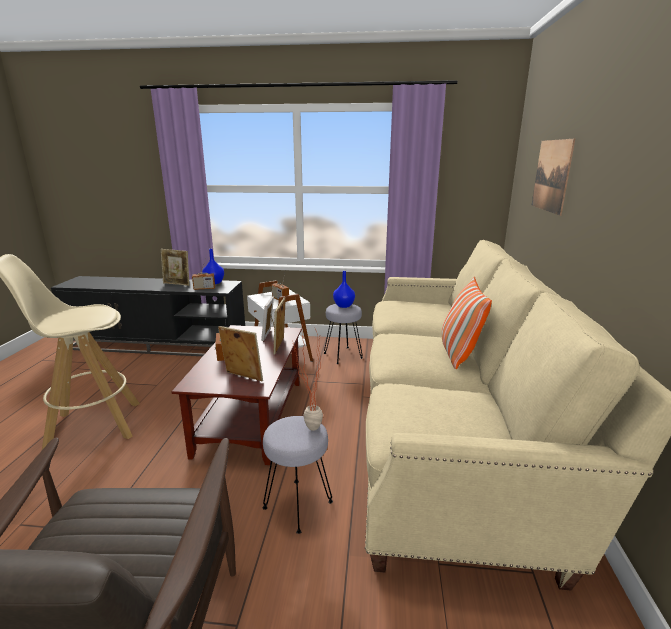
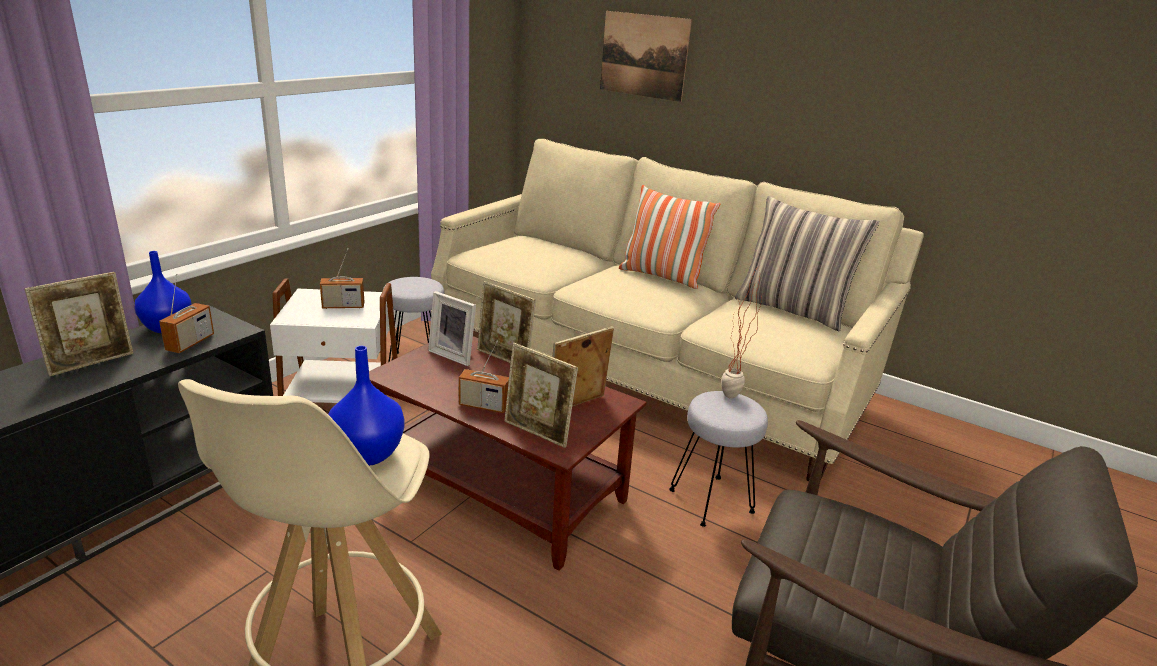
camera: 65 degrees left, 5 degrees up
blue vase [333,271,355,308] -> blue vase moved to [328,346,405,466]
none -> picture frame [504,343,578,448]
none -> pillow [735,196,879,332]

